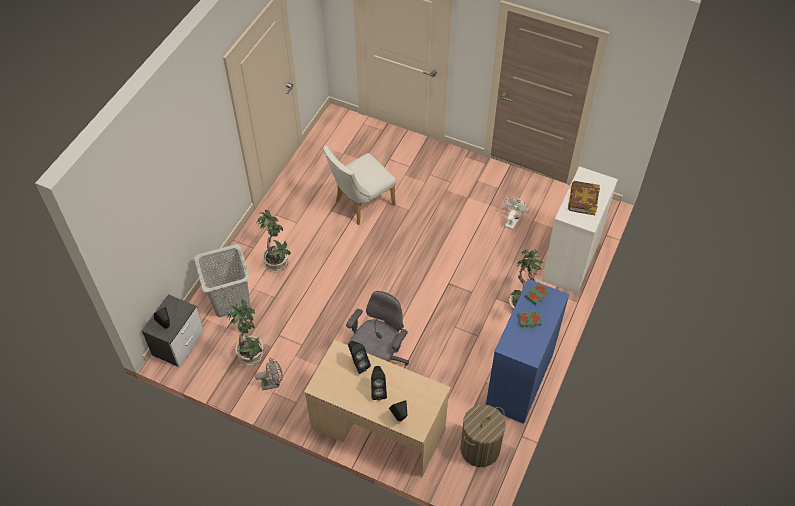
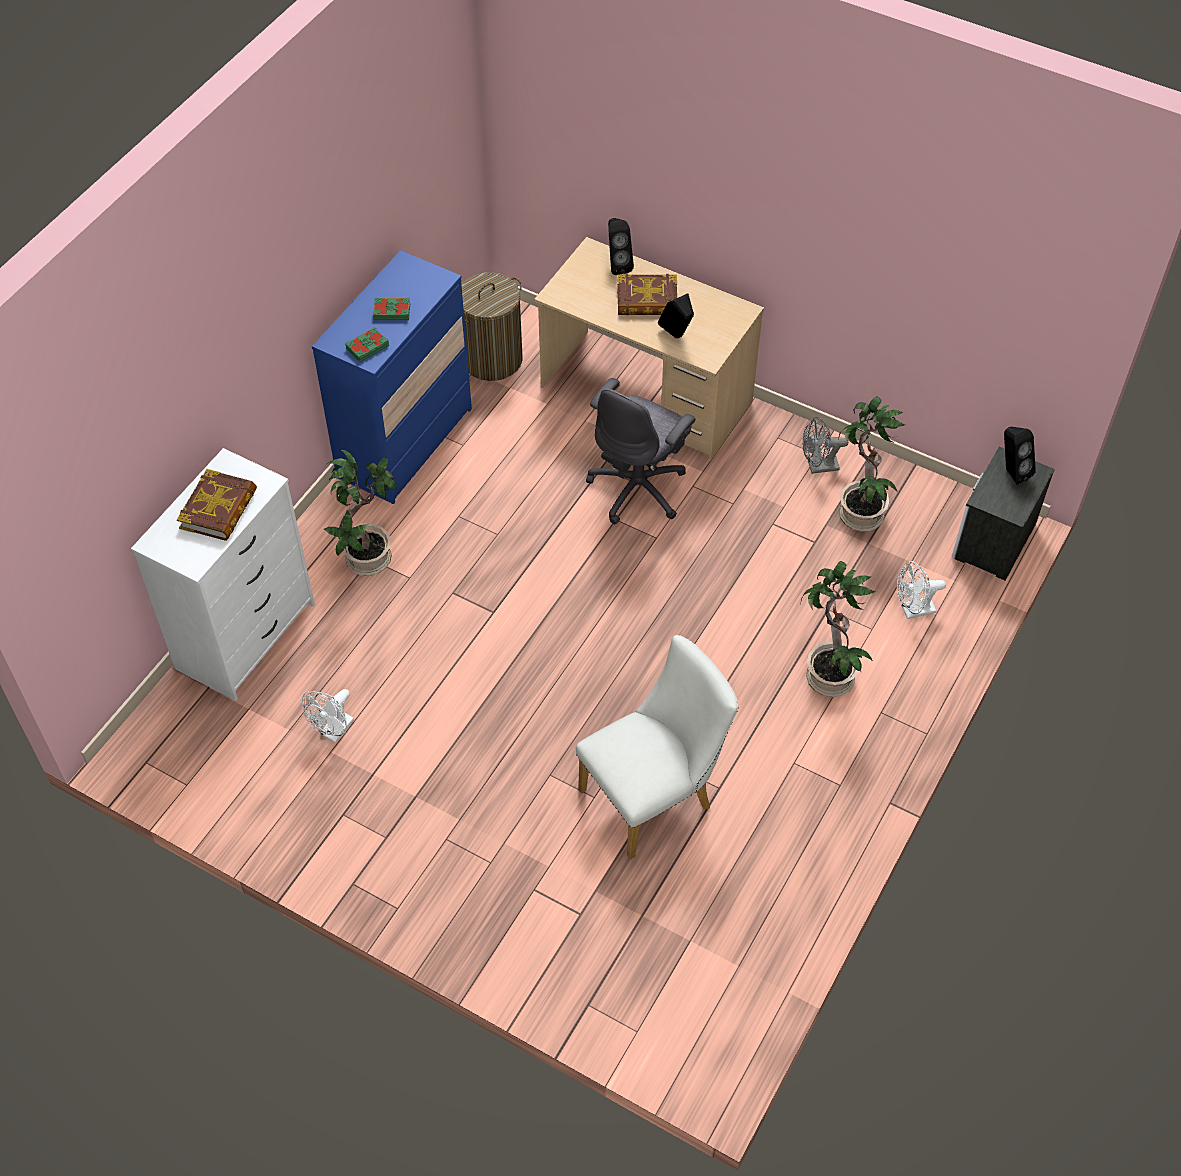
camera: 175 degrees left, 0 degrees up
grey laundry basket [194,244,251,317] -> white fan [897,561,946,619]
black speaker [371,366,387,401] -> book [617,274,677,315]

